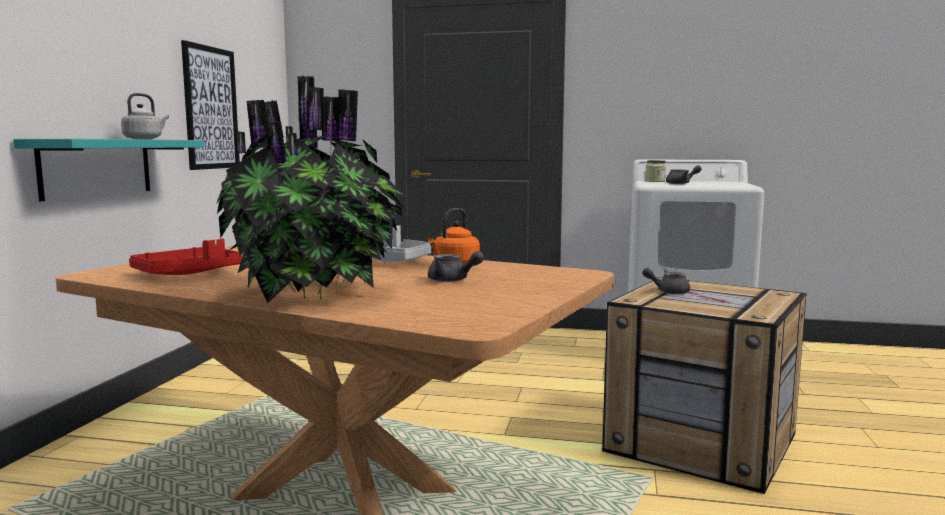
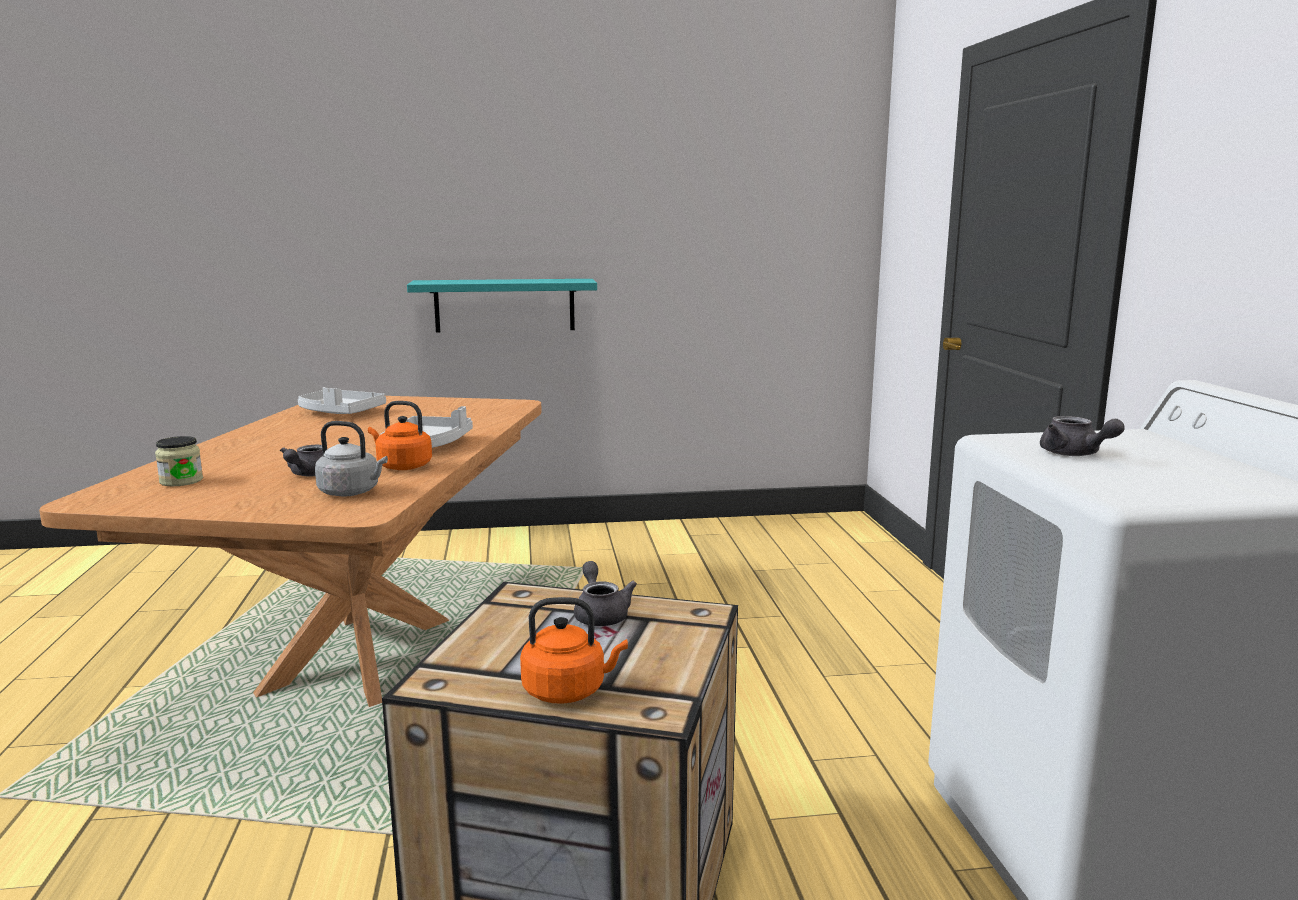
camera: 70 degrees right, 5 degrees up
grey kettle [121,93,169,139] -> grey kettle moved to [315,421,388,496]
red tray [129,238,242,275] -> grey tray [298,387,386,414]
picture [181,40,240,170] -> none
potted plant [217,75,408,303] -> none
jar [645,160,666,182] -> jar moved to [155,436,203,486]
none -> orange kettle [520,597,628,704]

